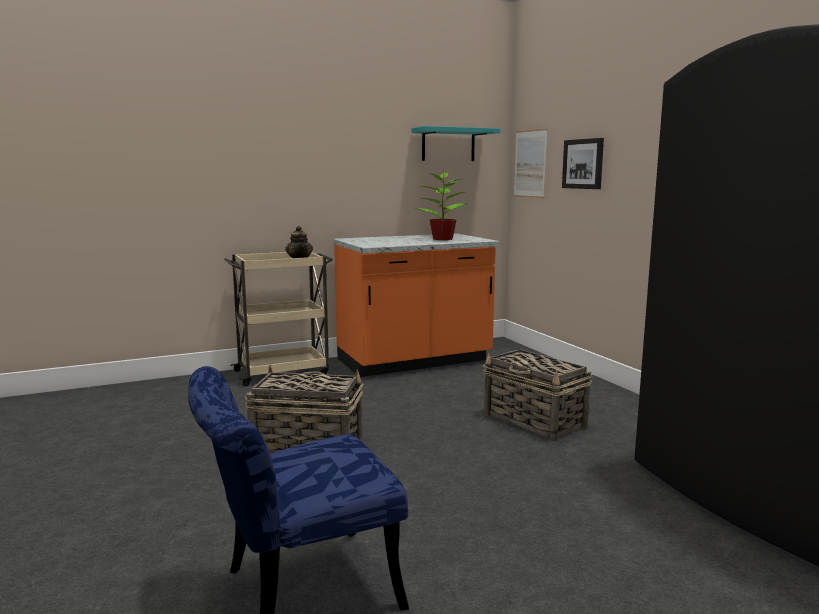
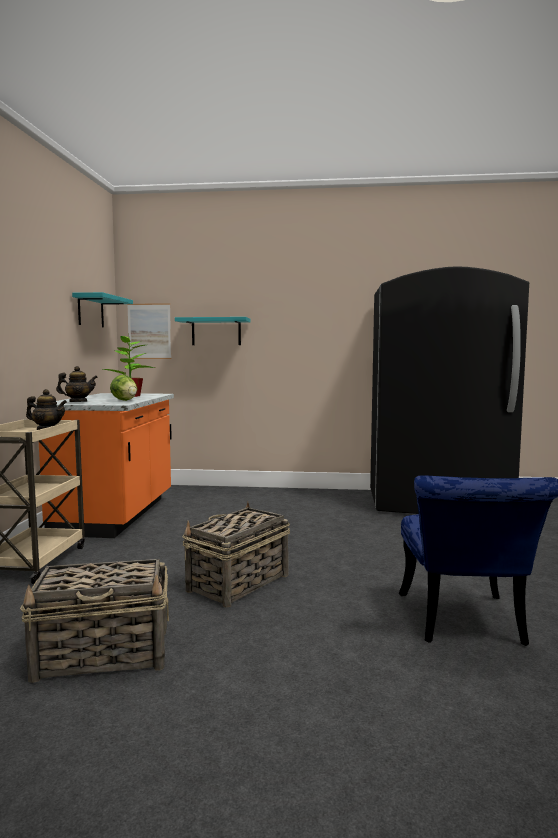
camera: 60 degrees left, 5 degrees down
basket [482,349,592,442] -> basket moved to [20,559,169,683]
picture [562,138,604,189] -> turquoise shelf [175,317,250,345]
none -> teapot [56,366,98,402]
none -> lettuce [110,375,137,401]

